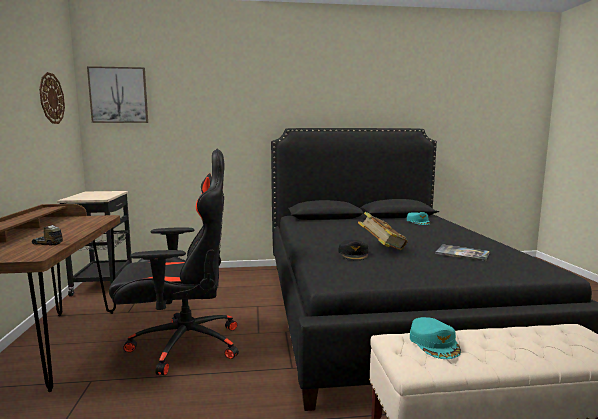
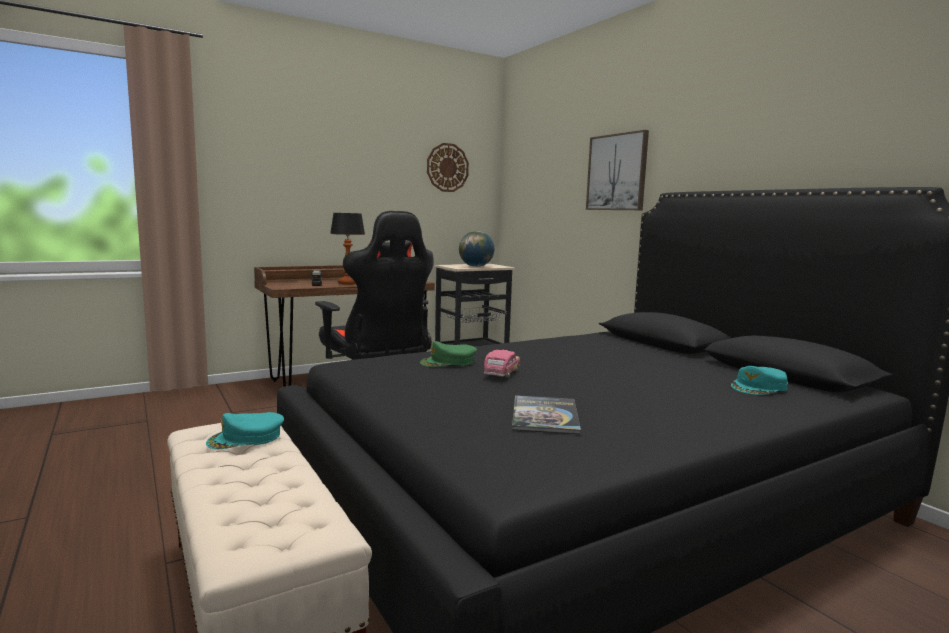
camera: 65 degrees right, 0 degrees up
picture [87,66,148,123] -> picture moved to [586,130,649,210]
black cap [338,240,369,260] -> green cap [420,341,477,367]
book [358,212,408,250] -> toy car [484,350,520,378]
none -> table lamp [330,213,365,285]
none -> globe [459,231,494,267]

